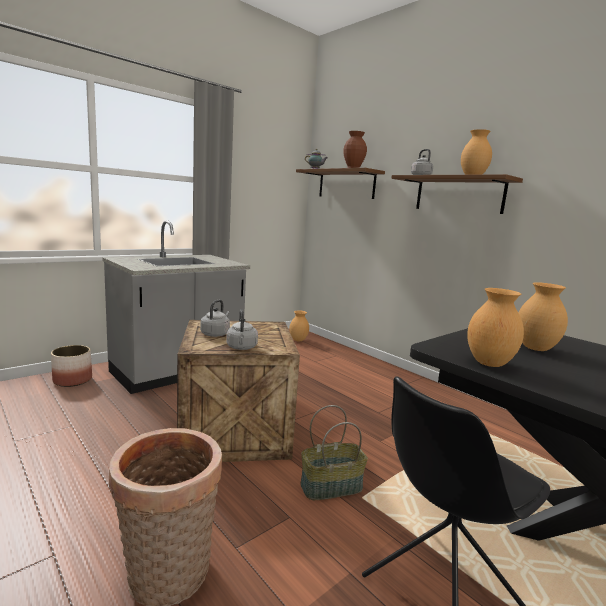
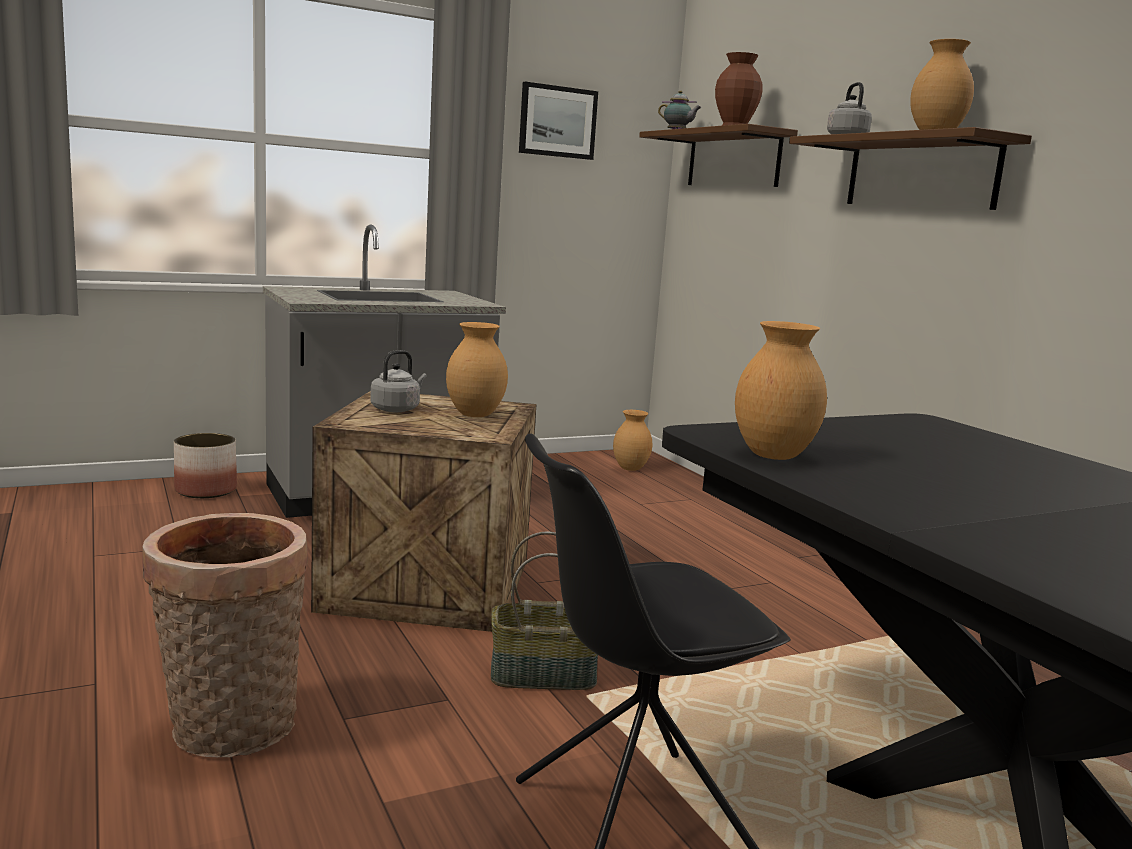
camera: 15 degrees right, 0 degrees up
grey kettle [226,309,258,350] -> none
brown vase [519,282,568,351] -> brown vase moved to [446,322,508,417]
none -> picture [519,82,598,160]

